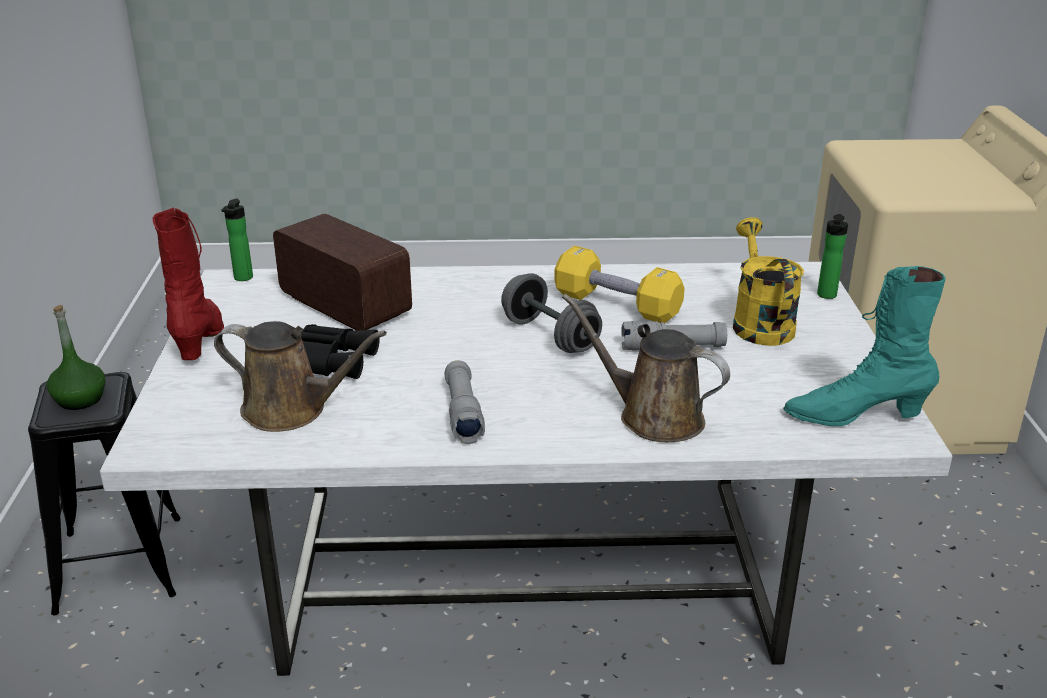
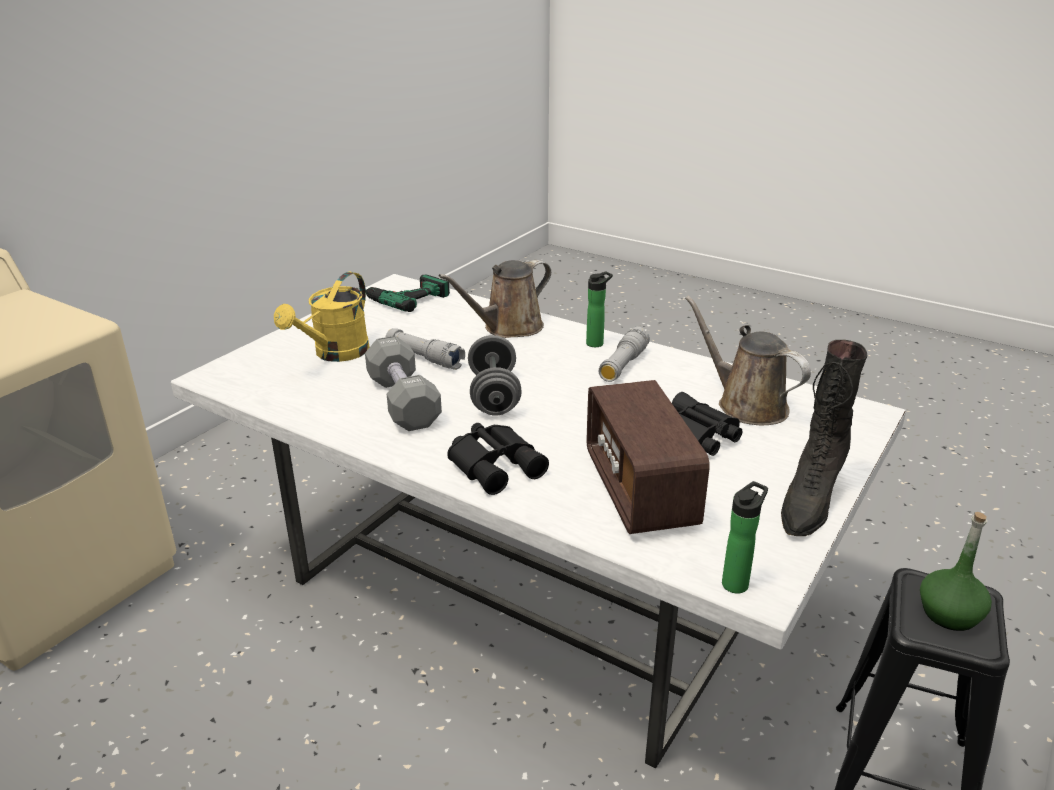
camera: 145 degrees left, 0 degrees up
red boot [152,207,224,360] -> black boot [781,340,867,536]
yellow dumbbell [554,246,685,324] -> grey dumbbell [365,336,442,431]
brown watering can [562,294,730,442] -> brown watering can turned 75 degrees clockwise [438,260,551,338]
turquoise boot [783,266,946,426] -> power drill [357,274,450,312]
bottle [817,214,848,299] -> bottle moved to [586,271,613,347]
none -> black binoculars [447,423,549,495]

